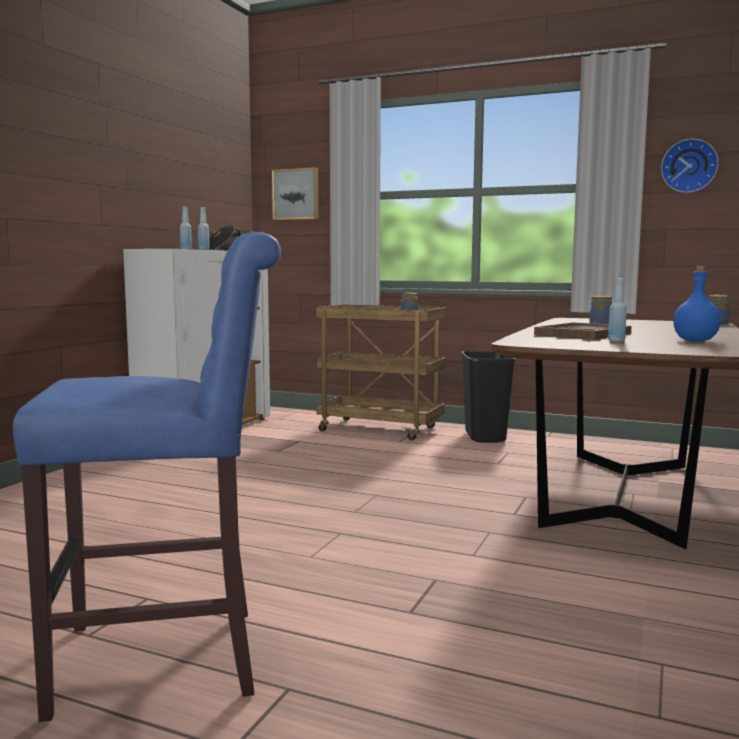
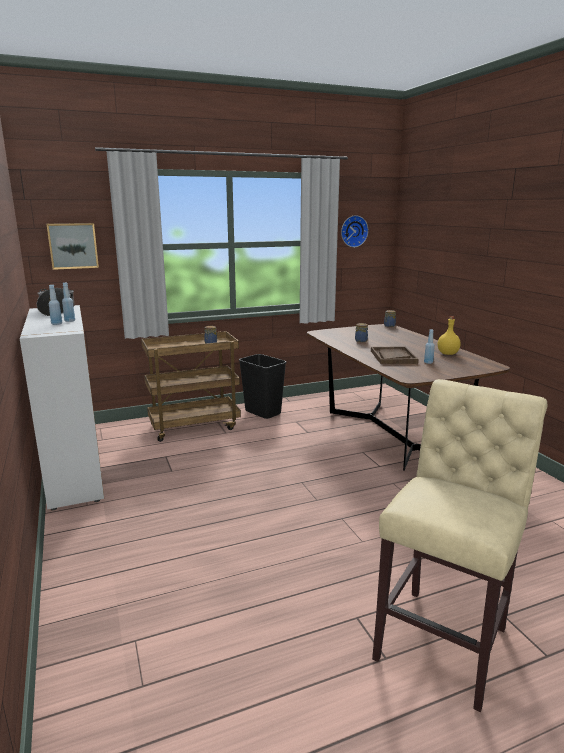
camera: 45 degrees left, 10 degrees up
blue stool [13,232,281,722] -> beige stool [372,379,548,712]
blue bottle [673,265,721,341] -> yellow bottle [438,316,461,355]

